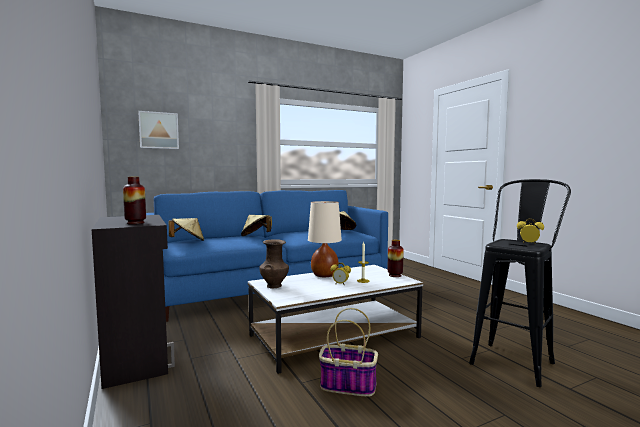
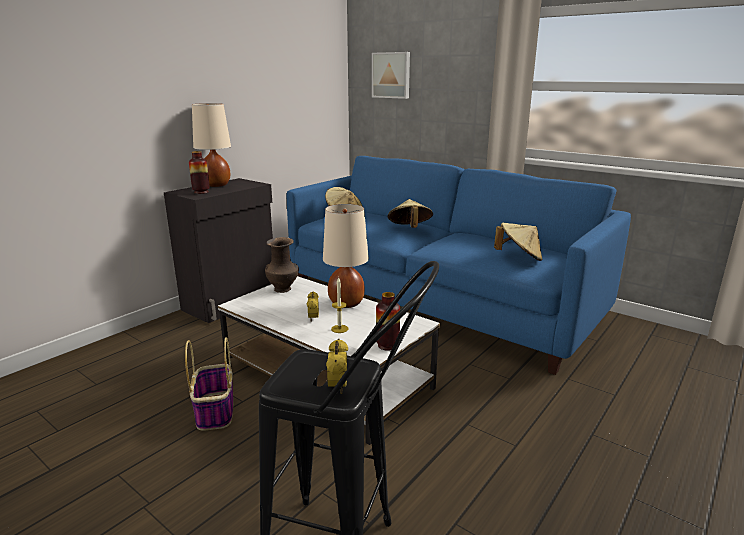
camera: 65 degrees right, 15 degrees up
none -> beige table lamp [192,103,231,187]

